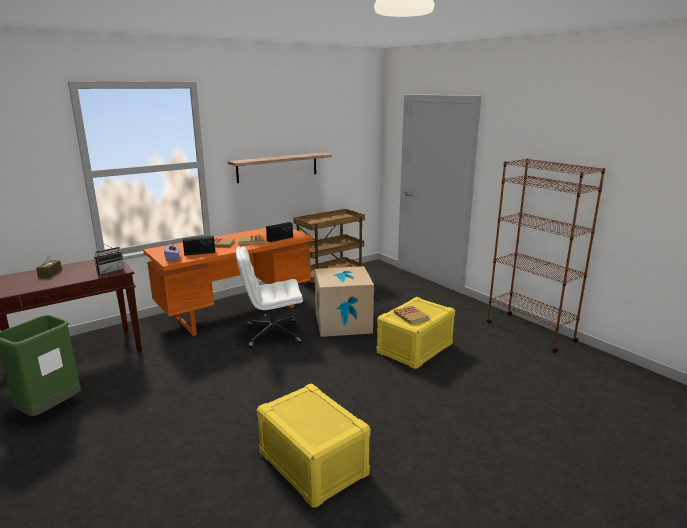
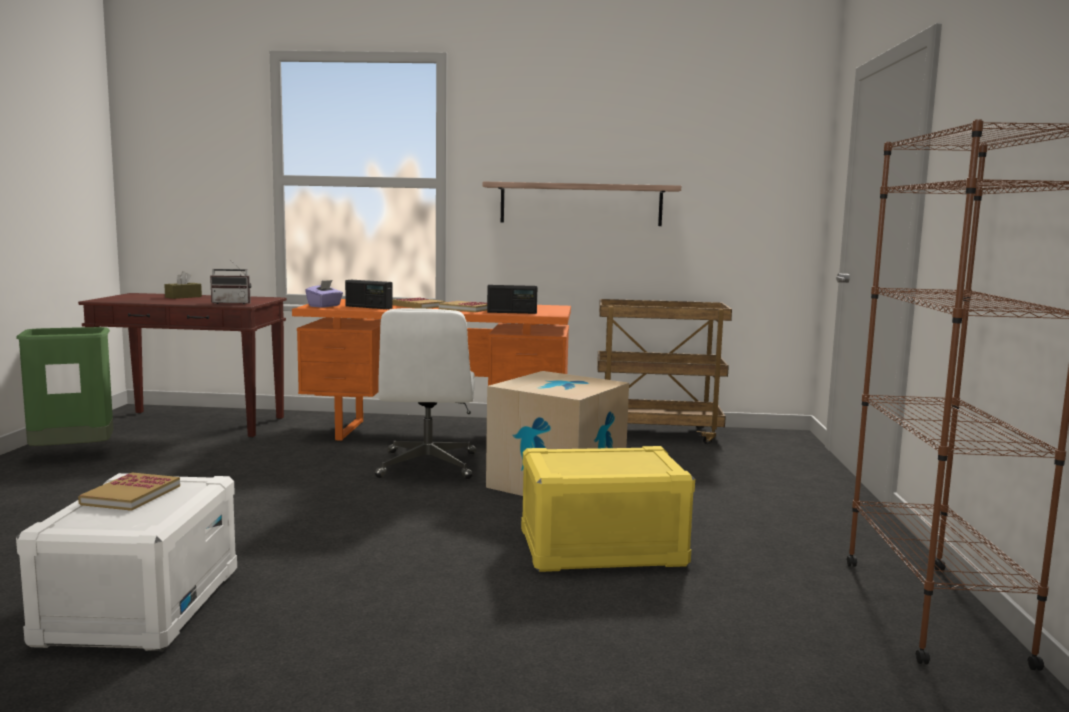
camera: 40 degrees right, 10 degrees down
white office chair [236,246,303,348] -> white office chair turned 120 degrees counterclockwise [375,308,476,479]
yellow storage box [257,383,370,508] -> white storage box [16,473,237,651]
book [394,306,429,324] -> book moved to [78,473,180,511]

